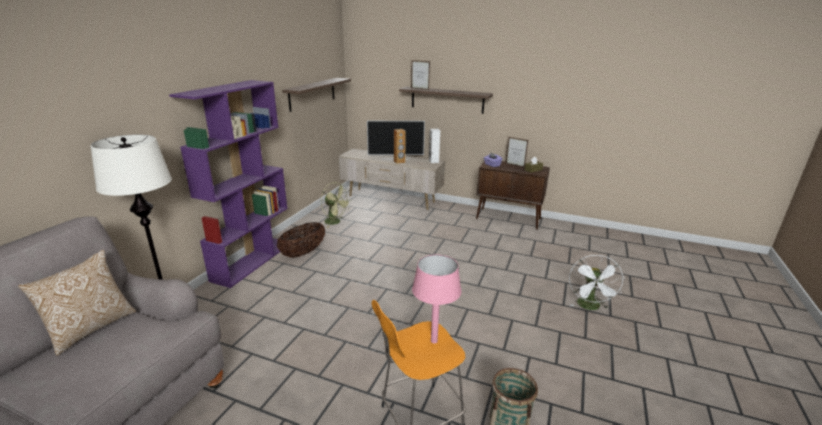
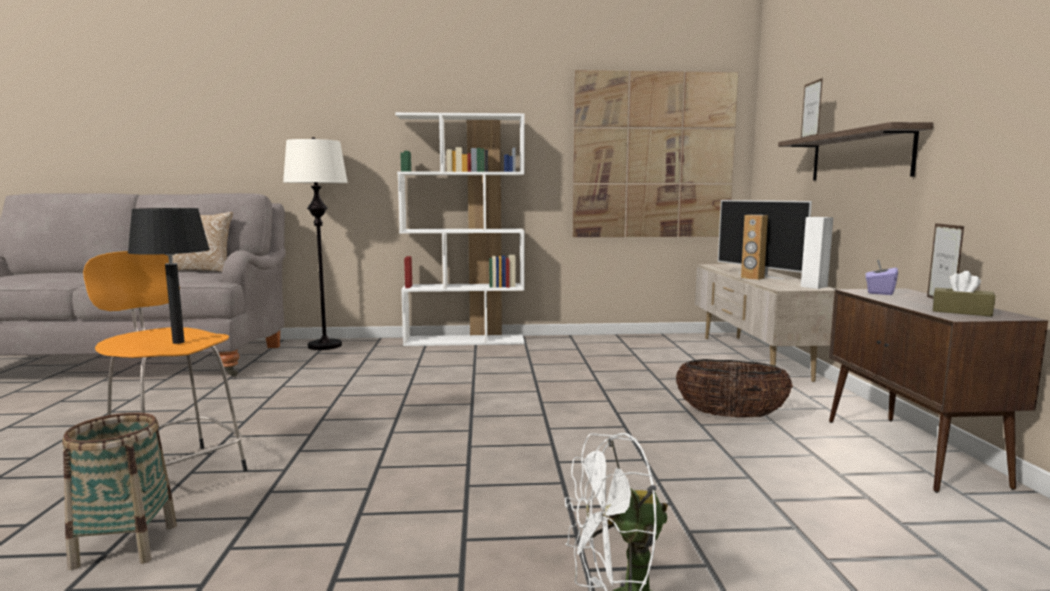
camera: 65 degrees right, 15 degrees down
purple bookcase [169,80,288,288] -> white bookcase [395,112,525,346]
basket [277,222,325,258] -> basket moved to [676,359,793,418]
shelf [282,78,351,112] -> picture [573,70,738,237]
green fan [321,182,350,228] -> none
pink table lamp [412,255,462,343] -> black table lamp [127,208,210,344]

